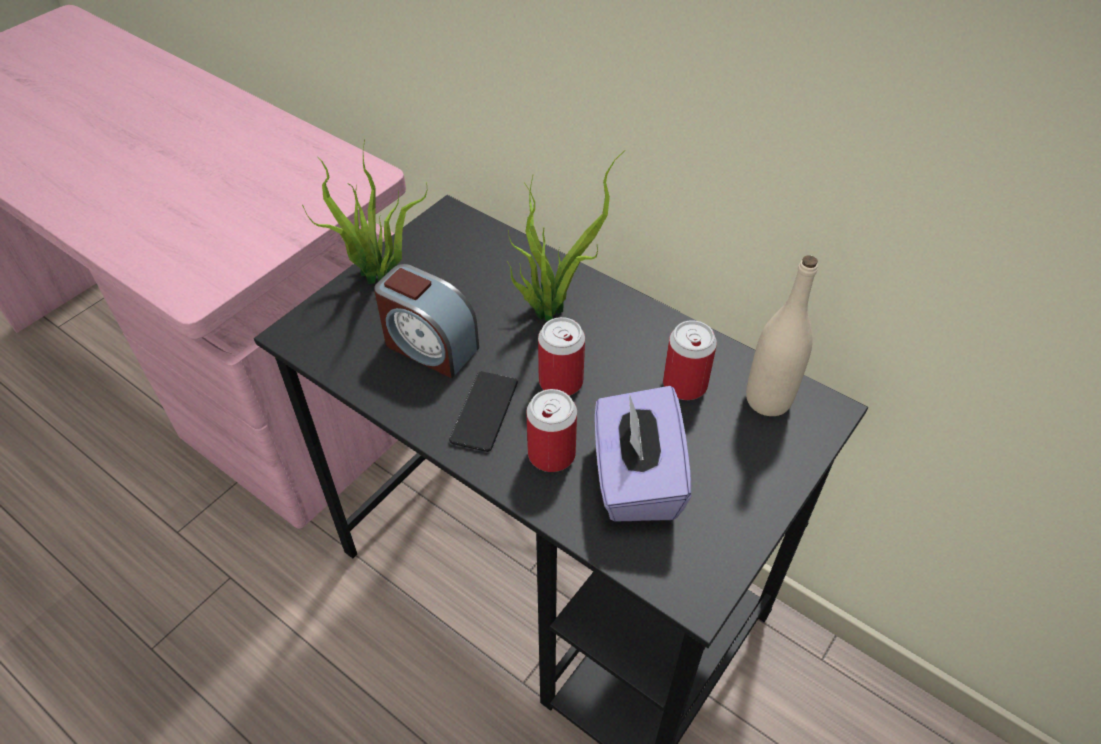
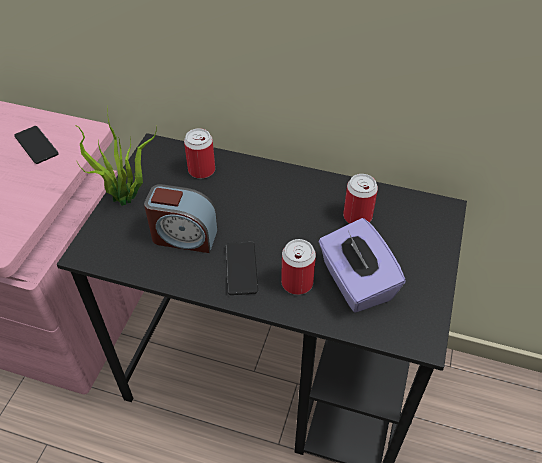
camera: 20 degrees left, 0 degrees up
potted plant [507,150,626,321] -> none
can [538,317,585,396] -> can moved to [184,128,215,179]
beige bottle [746,255,818,416] -> none
none -> phone [14,126,59,164]

